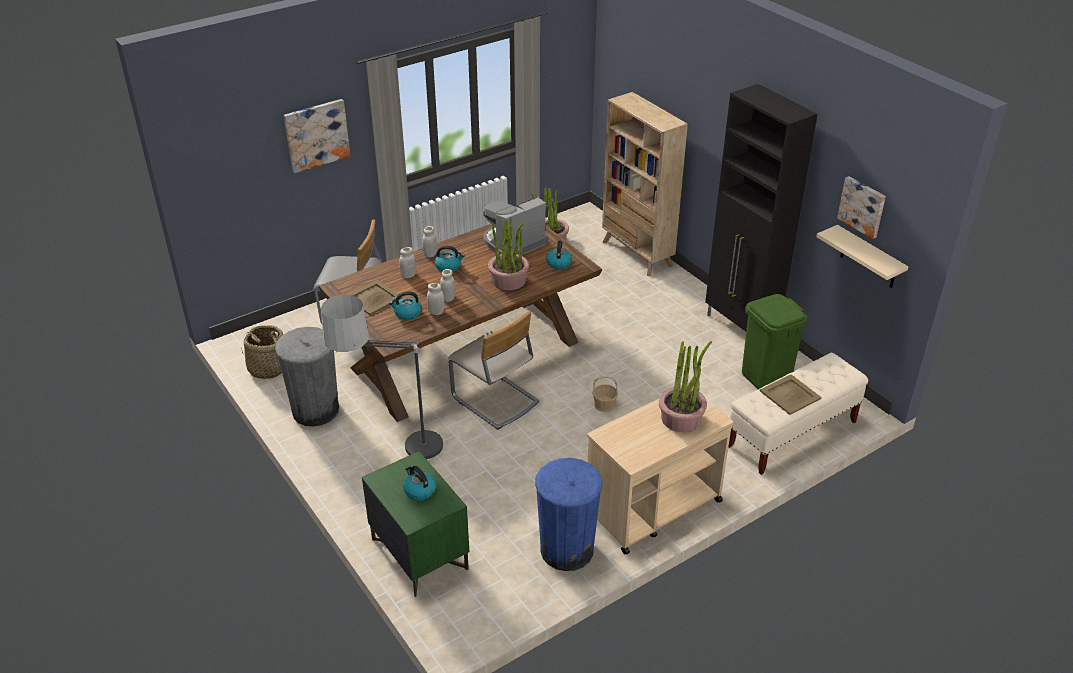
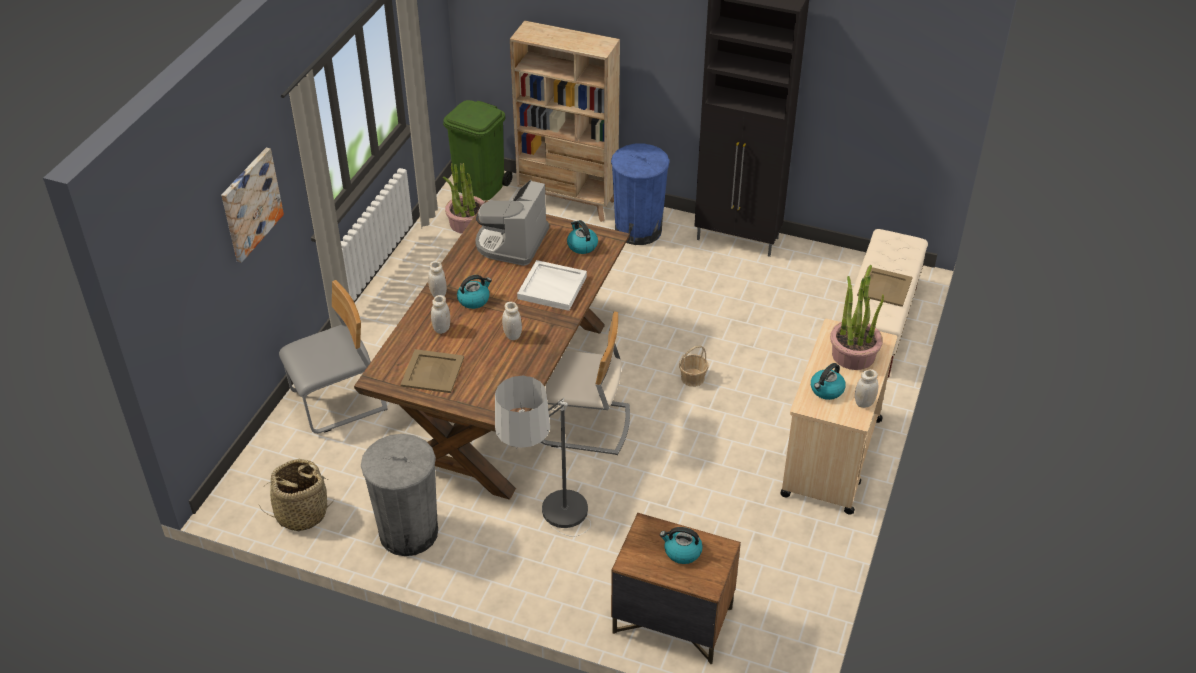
camera: 35 degrees left, 5 degrees up
green nightstand [362,451,469,597] -> brown nightstand [611,513,741,664]
kettle [389,291,422,320] -> kettle moved to [811,363,846,400]
white jar [427,283,445,315] -> white jar moved to [855,369,878,408]
potted plant [488,217,529,290] -> white tray [517,260,587,311]
blue trash can [535,458,602,571] -> blue trash can moved to [611,144,670,245]
green trash can [742,294,808,389] -> green trash can moved to [443,100,513,201]
beige shelf [816,225,909,288] -> none
picture [837,176,886,239] -> none

